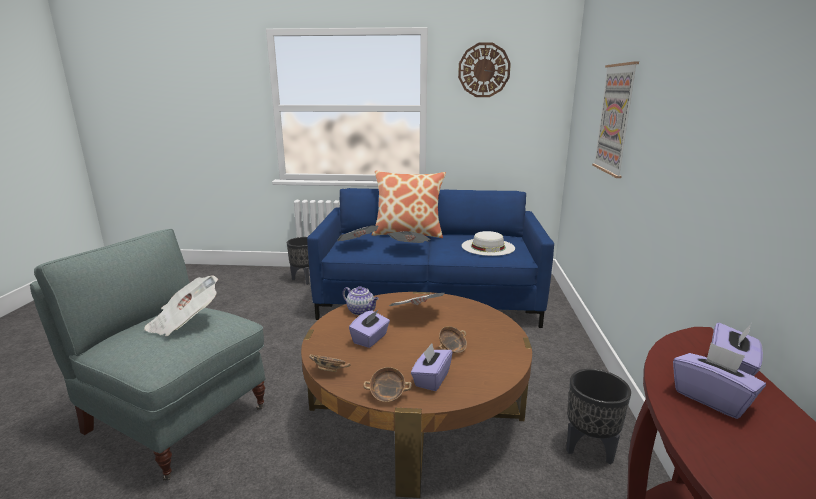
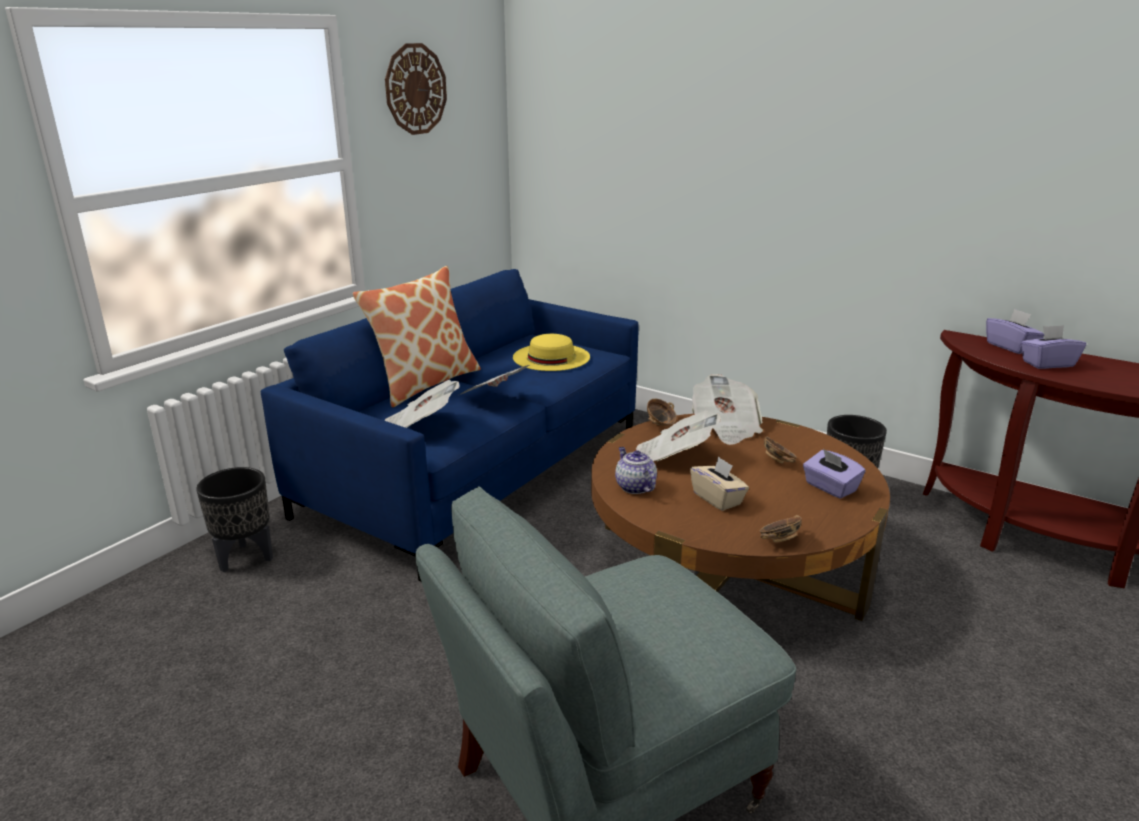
camera: 60 degrees left, 5 degrees up
newspaper [144,276,218,336] -> newspaper moved to [692,374,763,445]
teapot [342,286,379,315] -> teapot turned 90 degrees counterclockwise [615,447,657,494]
purple tissue box [349,310,390,348] -> beige tissue box [690,456,749,511]
bowl [363,367,412,402] -> bowl moved to [647,399,677,426]
white hat [462,231,515,256] -> yellow hat [513,334,590,371]
picture [592,62,639,178] -> none

